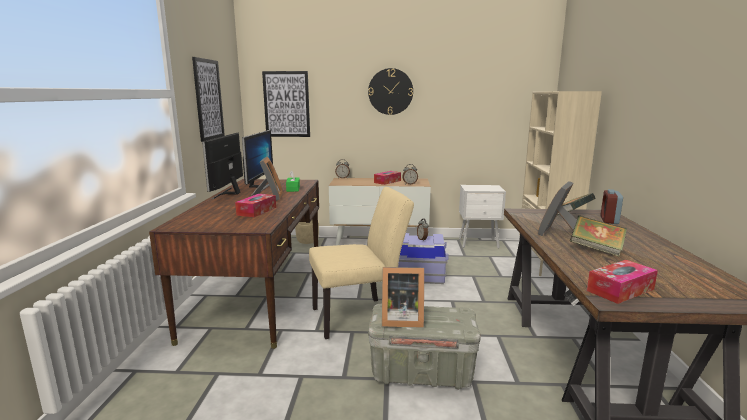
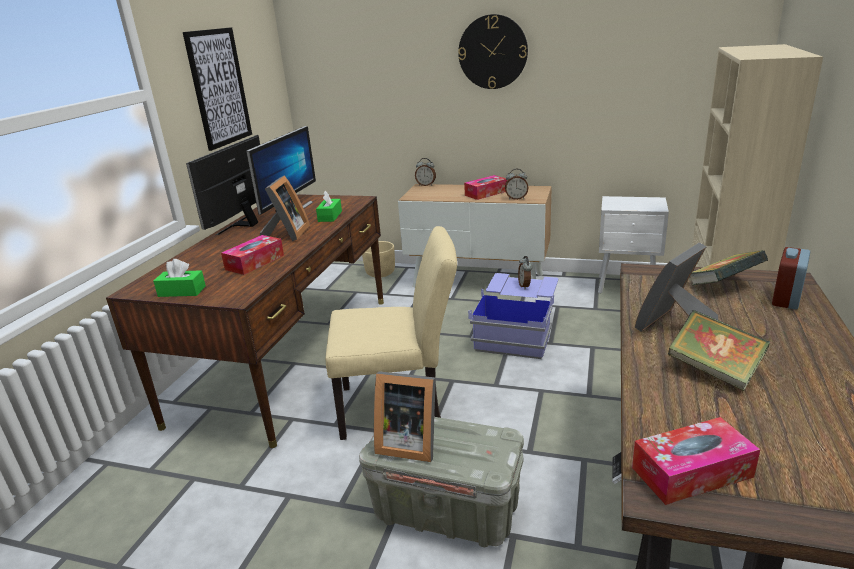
camera: 15 degrees right, 10 degrees up
picture [262,71,310,137] -> none
none -> green tissue box [153,259,206,297]

